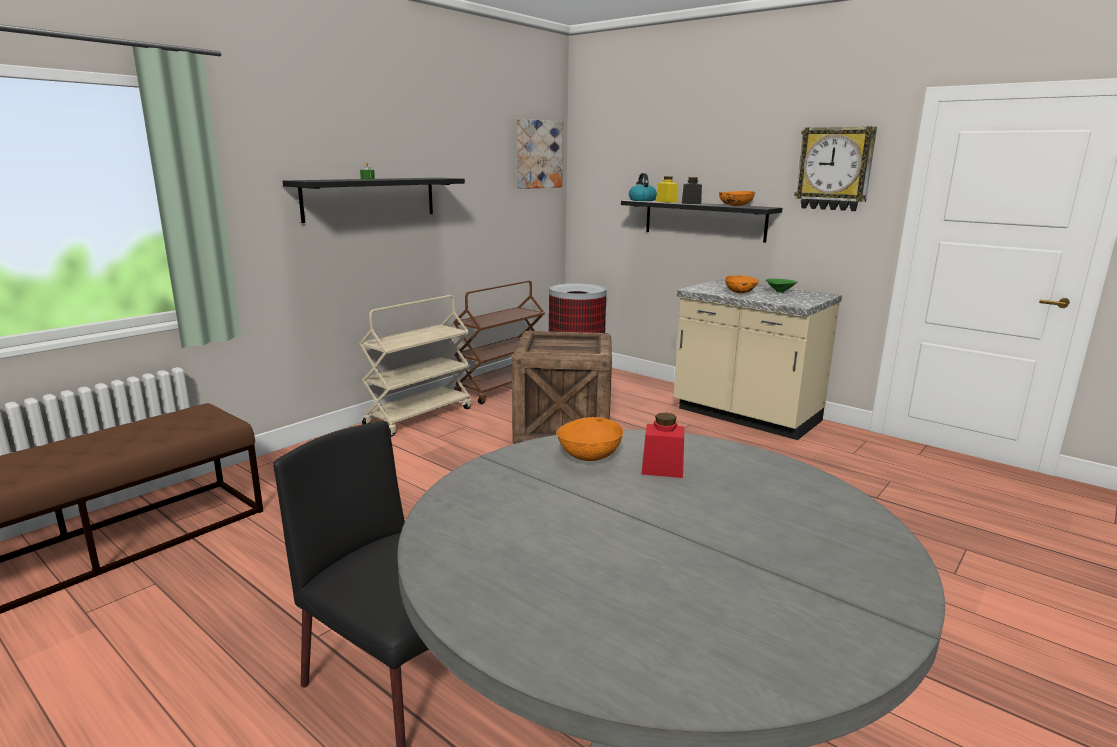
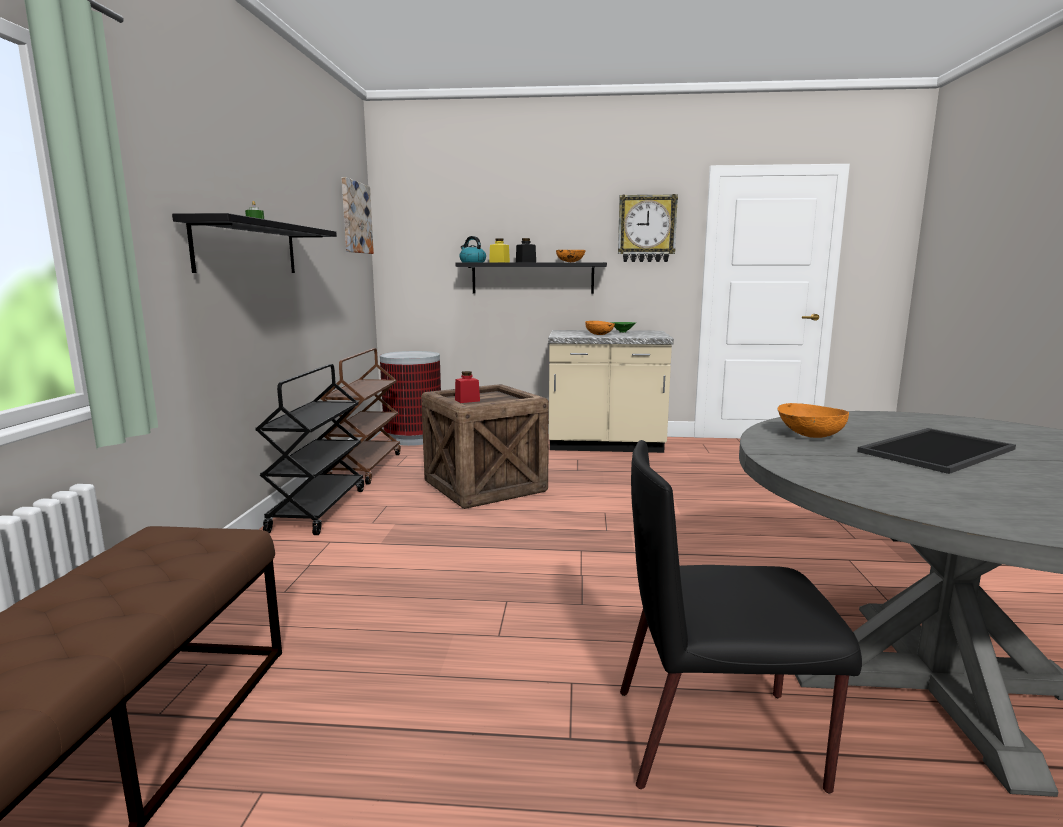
camera: 35 degrees left, 5 degrees down
beige cart [359,295,472,437] -> black cart [255,364,364,535]
red jar [641,413,684,478] -> red jar moved to [455,371,480,403]
none -> tray [857,428,1016,474]

